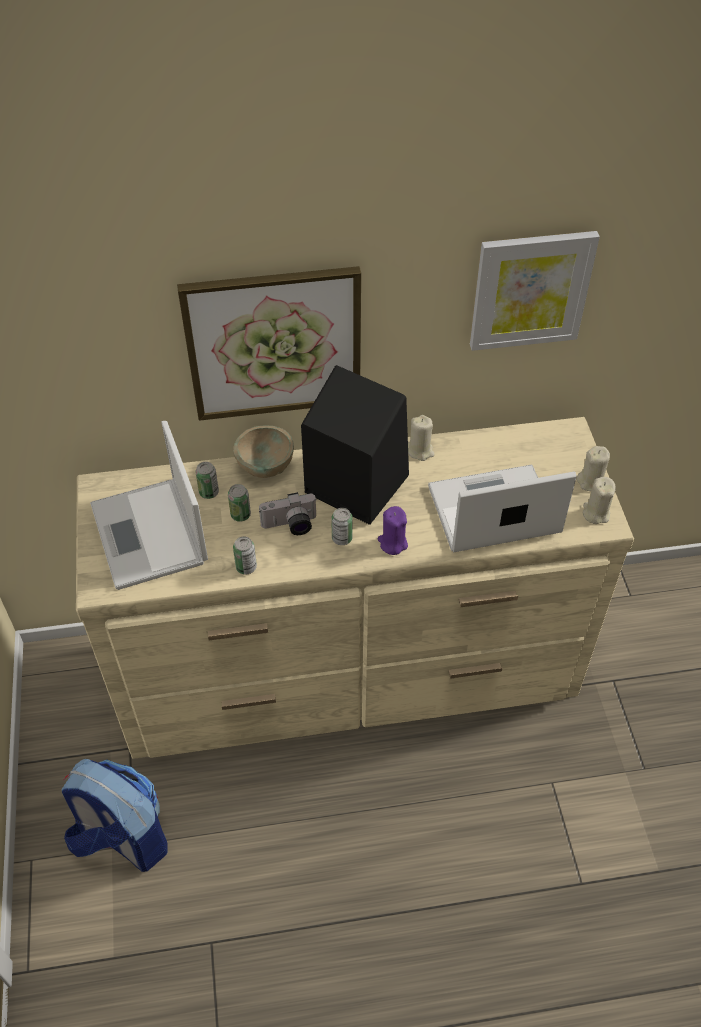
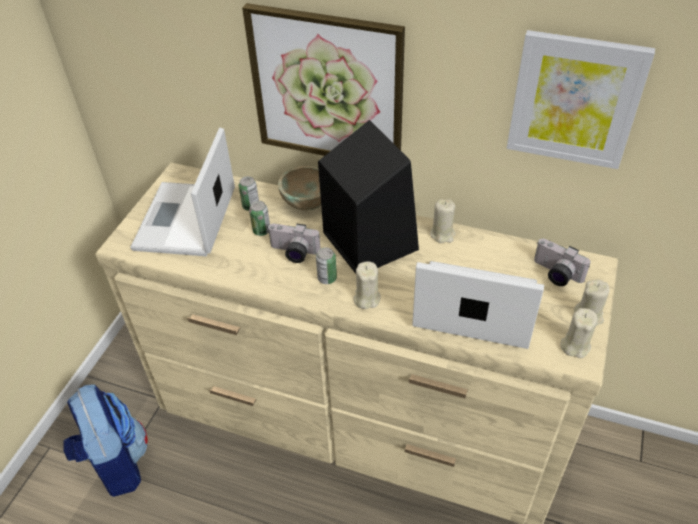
camera: 30 degrees right, 5 degrees down
can [233,536,257,575] -> none
purple candle [378,506,408,555] -> beige candle [353,261,381,309]
none -> camera [534,239,591,286]

